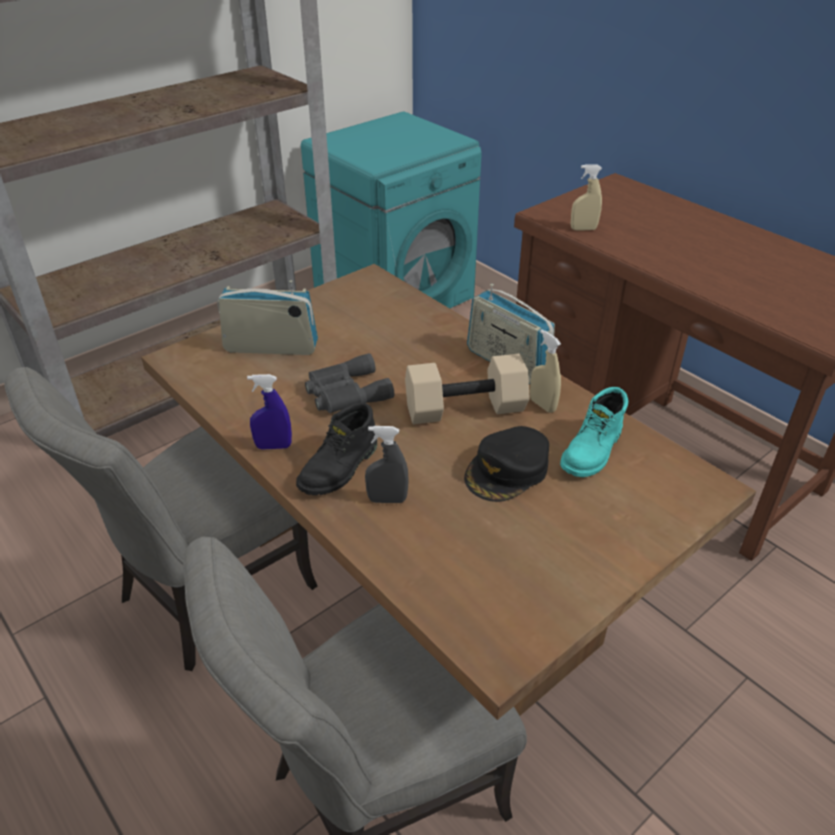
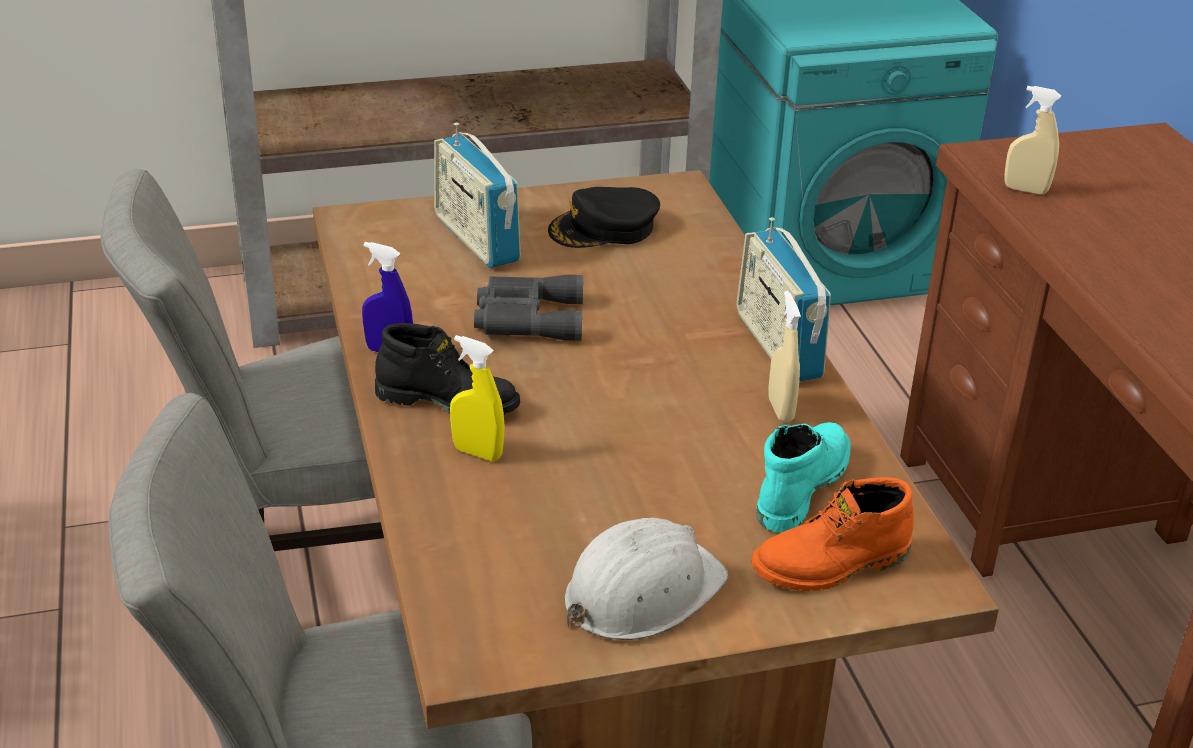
camera: 25 degrees right, 5 degrees down
radio [217,280,318,355] -> radio turned 150 degrees counterclockwise [434,122,521,268]
black boot [296,402,377,495] -> black boot turned 135 degrees counterclockwise [375,323,520,415]
grey spray bottle [365,426,409,503] -> yellow spray bottle [450,335,505,461]
beige dumbbell [405,354,530,424] -> none
black cap [464,426,549,502] -> black cap moved to [548,187,660,248]
turquoise boot [560,387,628,477] -> turquoise boot turned 150 degrees clockwise [756,422,850,533]
none -> white hard hat [564,518,729,640]
none -> orange boot [751,477,914,591]

